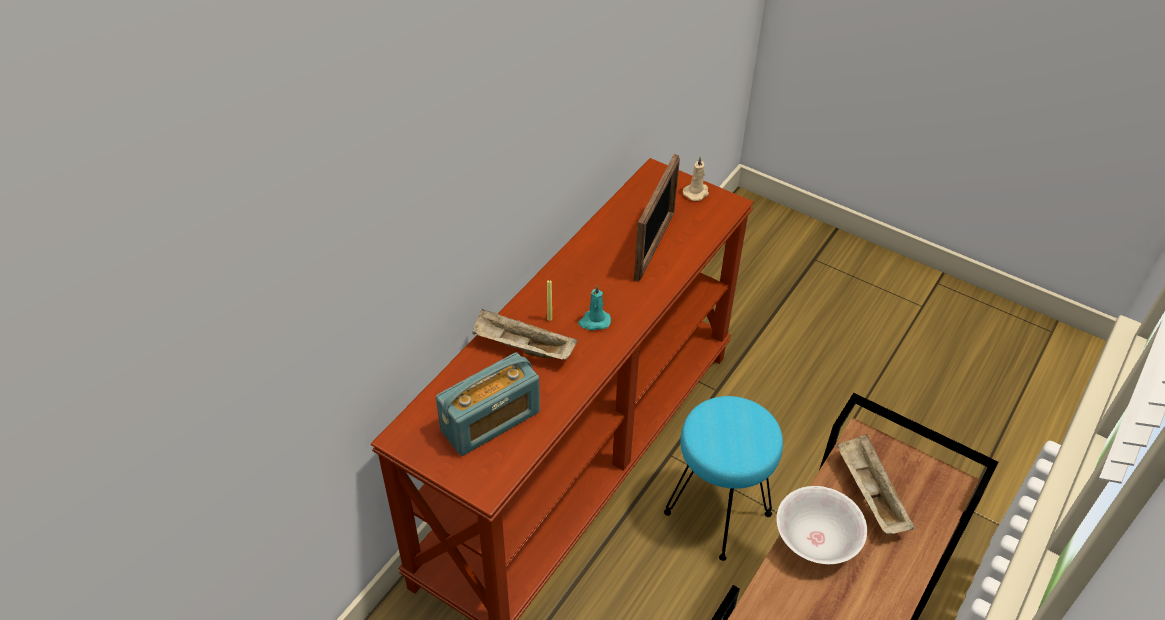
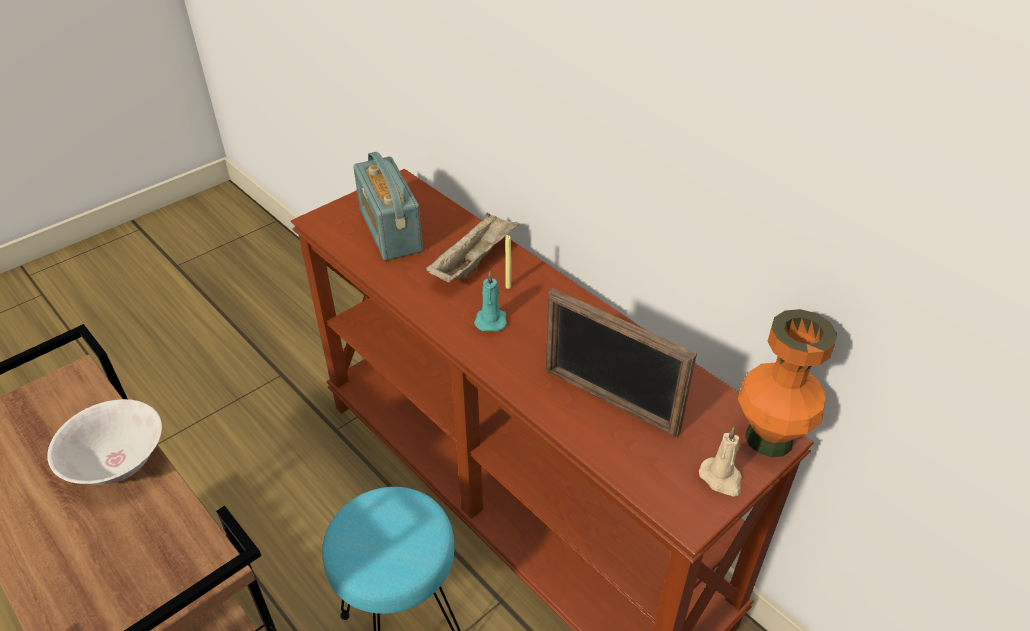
camera: 105 degrees right, 5 degrees down
beige tray [837,434,914,534] -> none
none -> orange vase [738,309,837,457]

